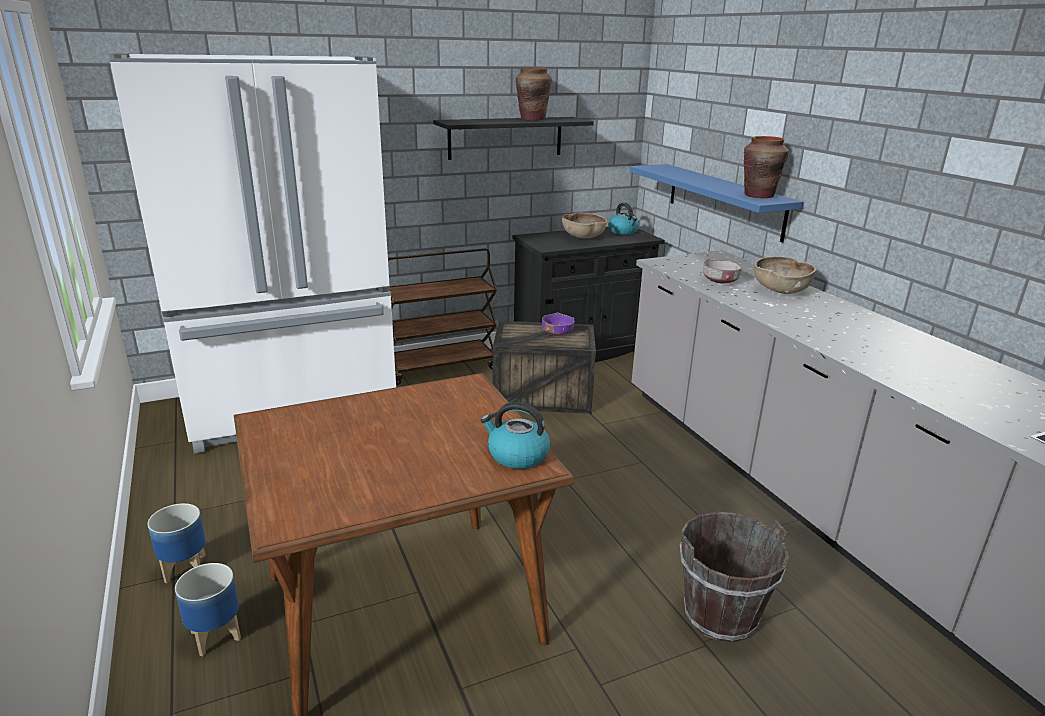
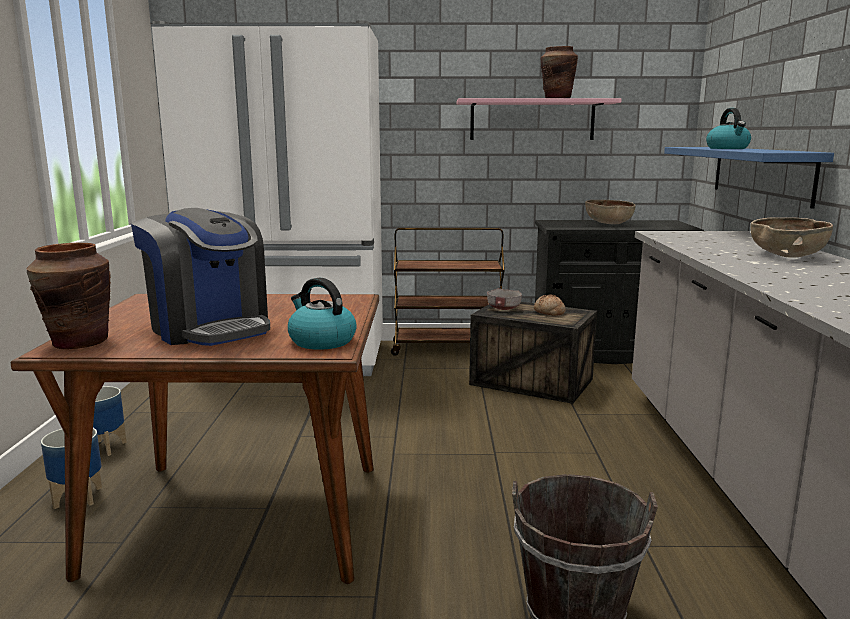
camera: 25 degrees right, 10 degrees down
black shelf [433,117,594,160] -> pink shelf [457,98,622,140]
purple bowl [542,313,575,336] -> bread [534,294,566,316]
kettle [608,203,639,235] -> kettle moved to [706,108,751,149]
grey bowl [703,259,742,284] -> grey bowl moved to [487,288,522,310]
brown vase [744,136,789,198] -> brown vase moved to [27,243,111,349]
none -> coffee machine [131,208,270,346]

